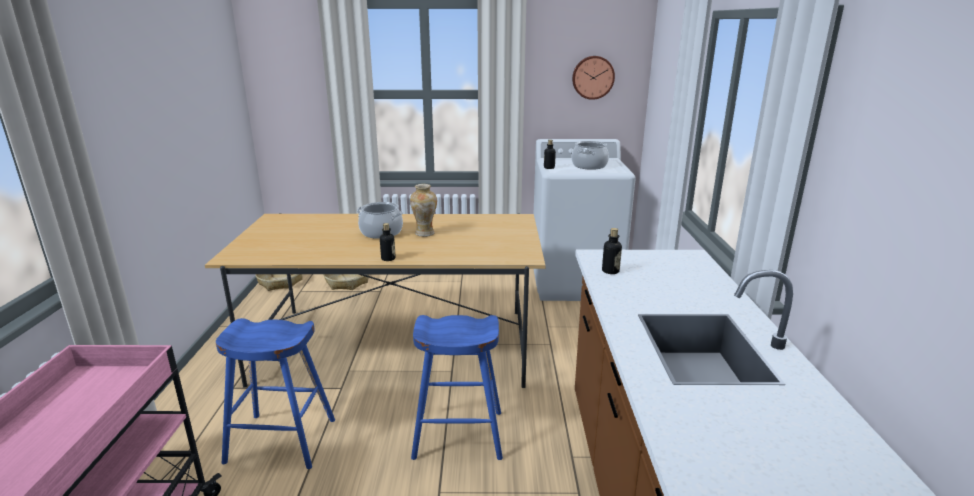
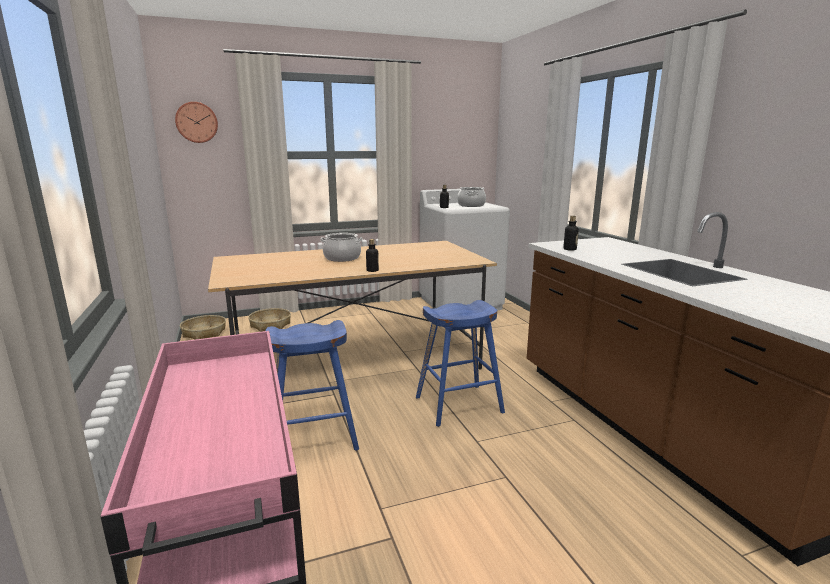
camera: 20 degrees left, 5 degrees down
vase [410,184,437,237] -> none
wall clock [572,56,615,100] -> wall clock moved to [175,102,218,143]

